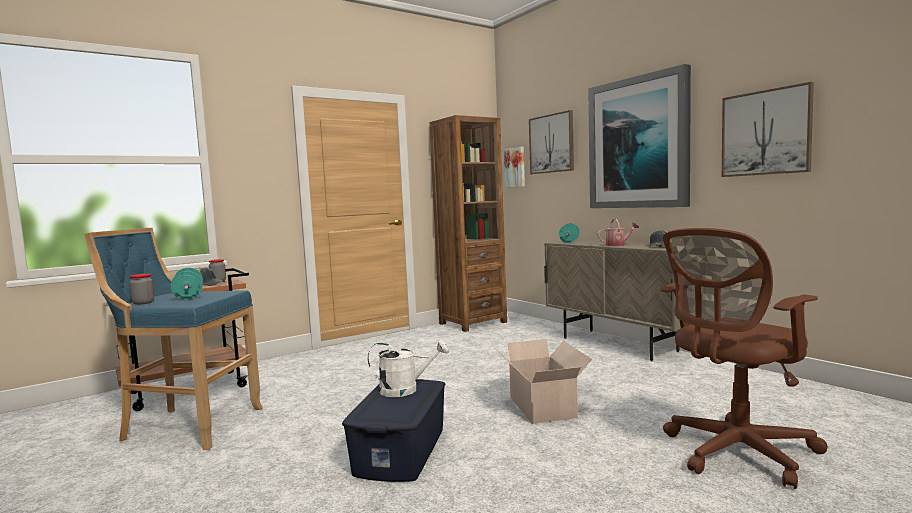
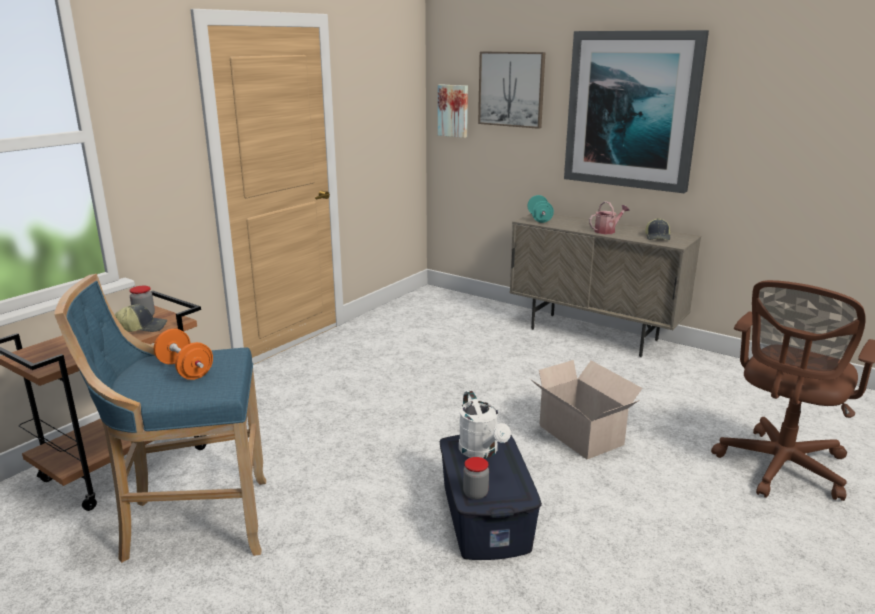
camera: 20 degrees left, 15 degrees up
jar [129,274,154,305] -> jar moved to [463,457,489,500]
turquoise dumbbell [171,268,203,300] -> orange dumbbell [154,329,213,380]
white watering can [367,339,449,397] -> white watering can turned 90 degrees clockwise [459,391,511,459]
brown bookcase [429,115,507,332] -> none
picture [722,82,814,177] -> none

